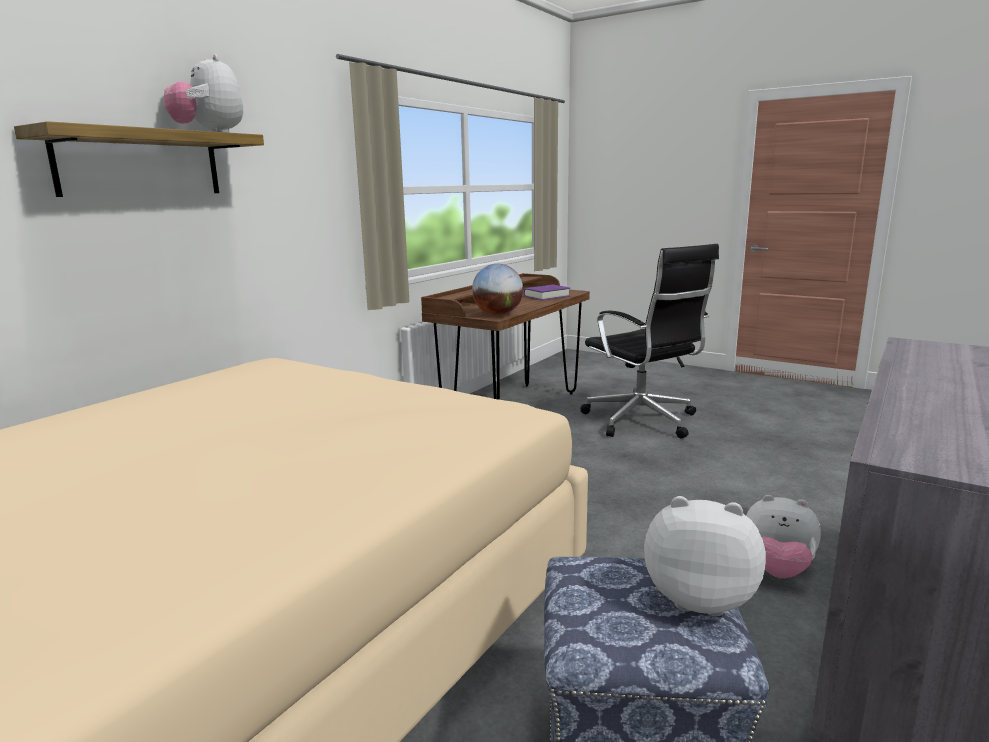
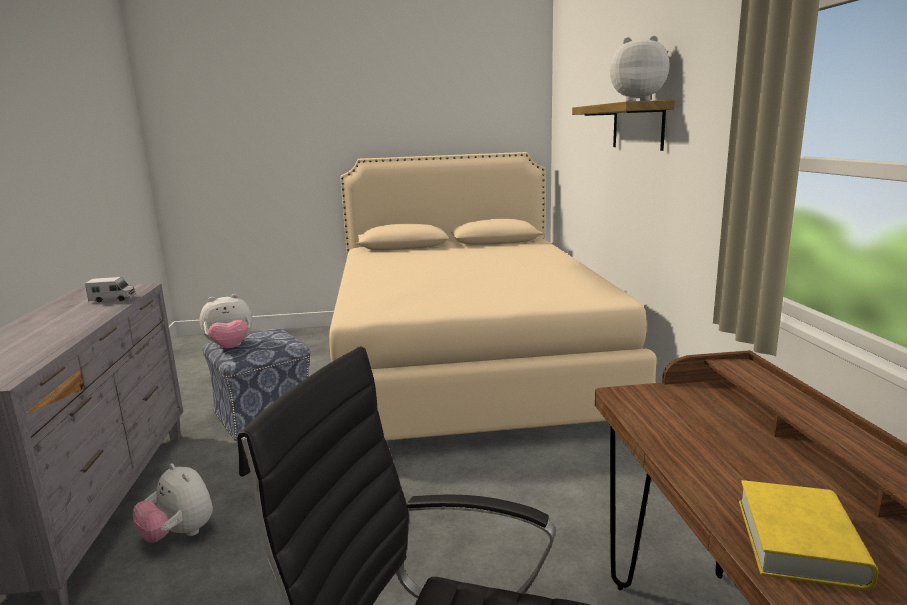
camera: 140 degrees right, 0 degrees up
globe [472,264,523,315] -> none
purple book [524,285,570,300] -> yellow book [739,480,878,590]
plush toy [746,495,821,578] -> plush toy turned 120 degrees counterclockwise [133,463,213,543]
none -> toy truck [85,277,136,303]

